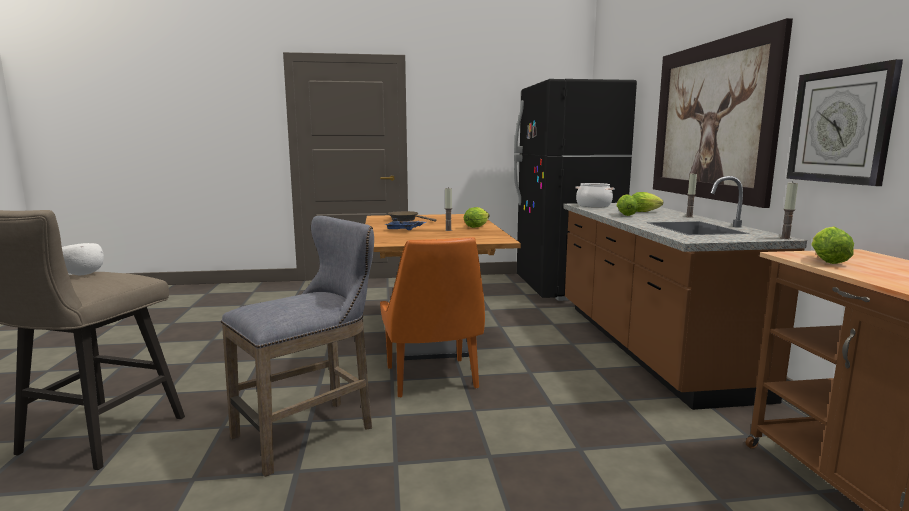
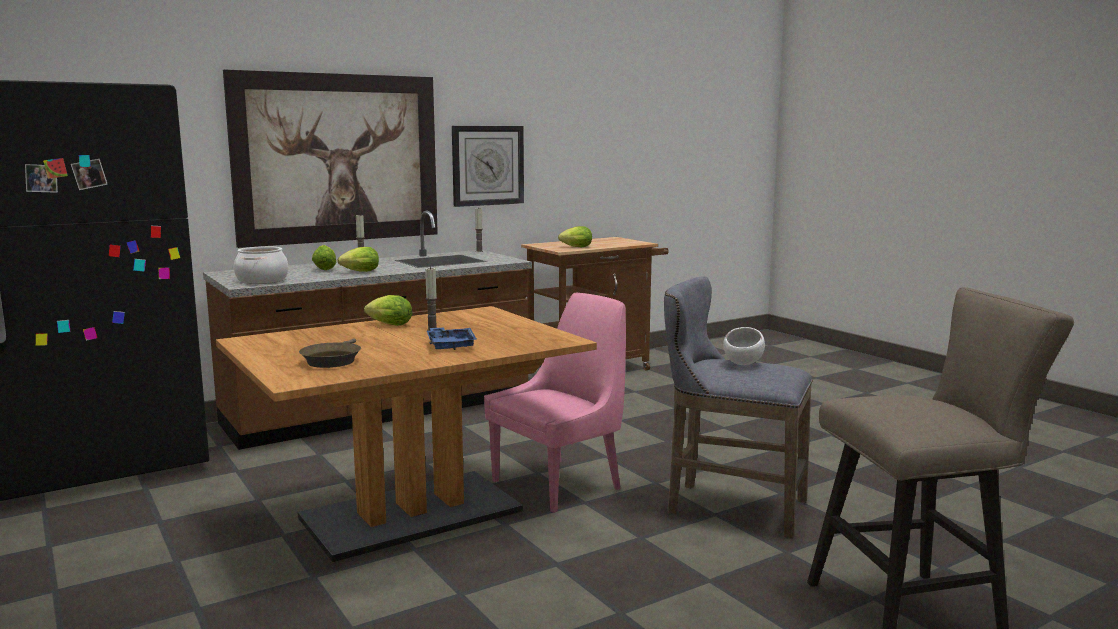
camera: 115 degrees left, 0 degrees up
white bowl [62,243,104,275] -> white bowl moved to [723,327,765,365]
orange chair [380,237,485,398] -> pink chair [484,293,626,513]

